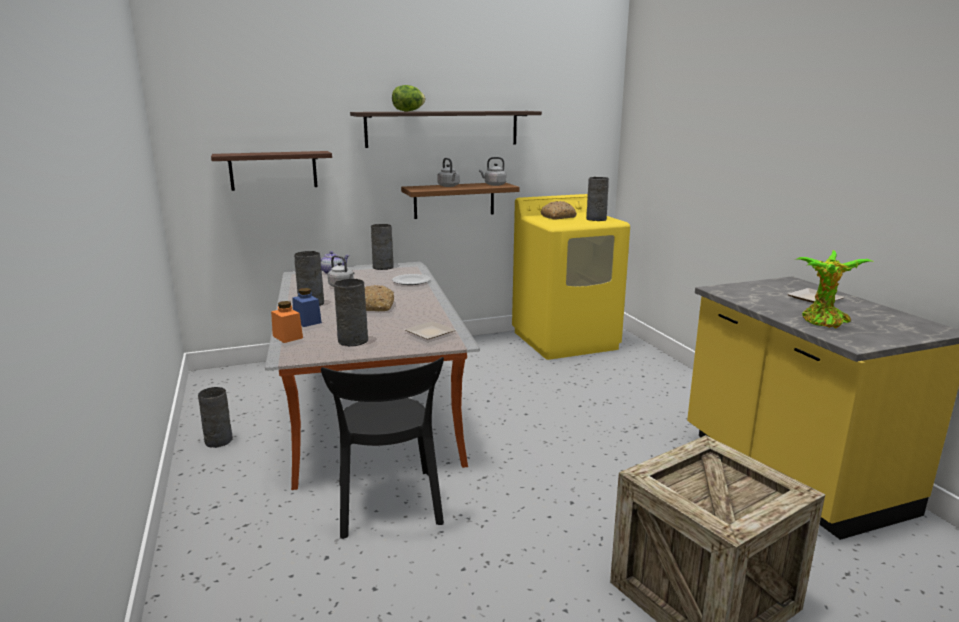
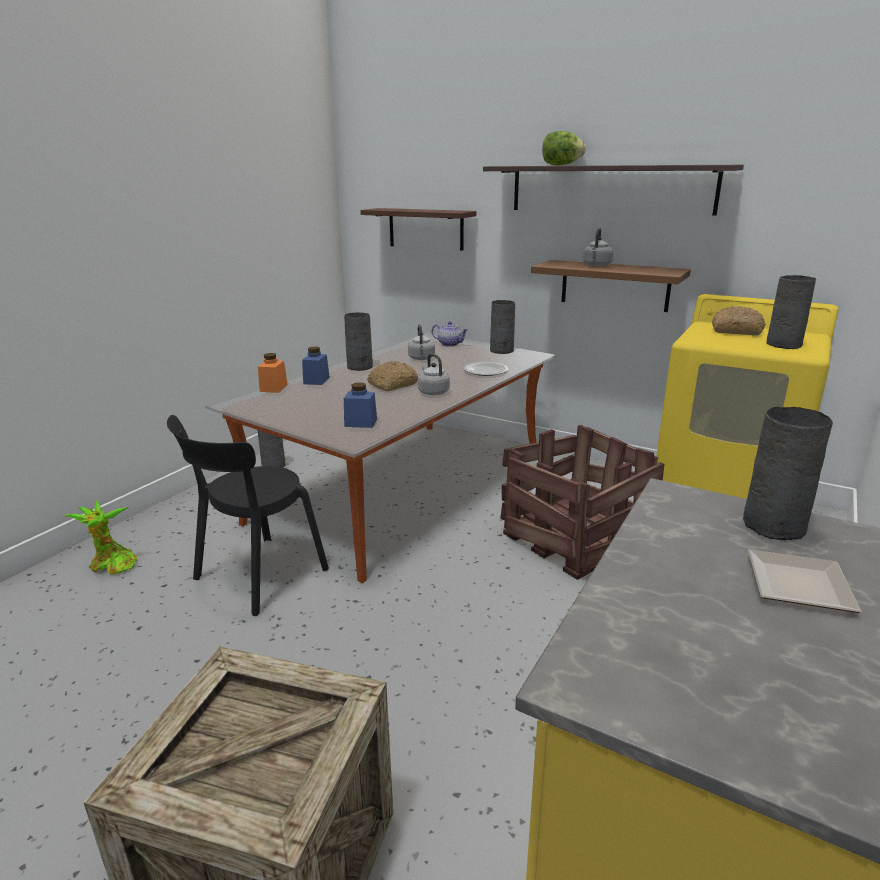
camera: 50 degrees right, 5 degrees up
grey vase [334,279,368,347] -> grey vase moved to [743,407,833,540]
plate [405,321,455,339] -> blue jar [344,382,377,428]
grey kettle [479,157,507,186] -> grey kettle moved to [418,353,450,395]
potted plant [797,250,873,328] -> potted plant moved to [64,500,137,574]
none -> crate [500,425,664,580]

